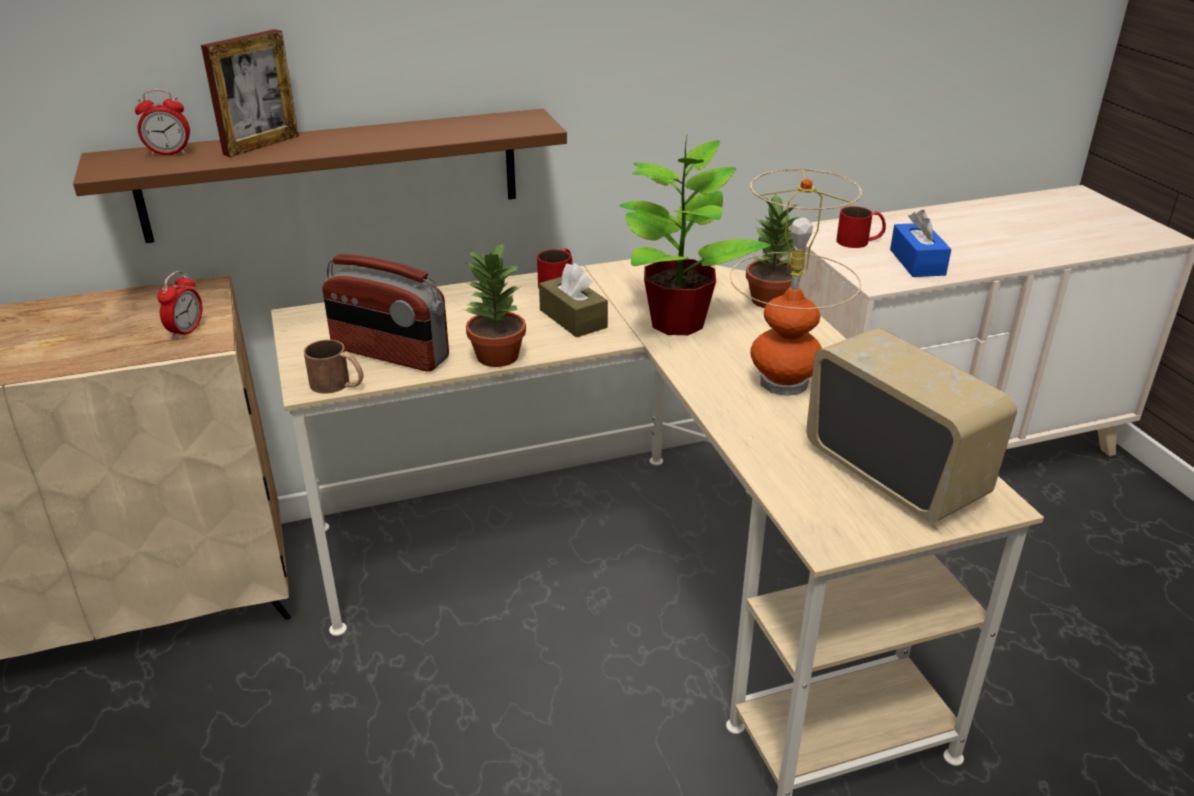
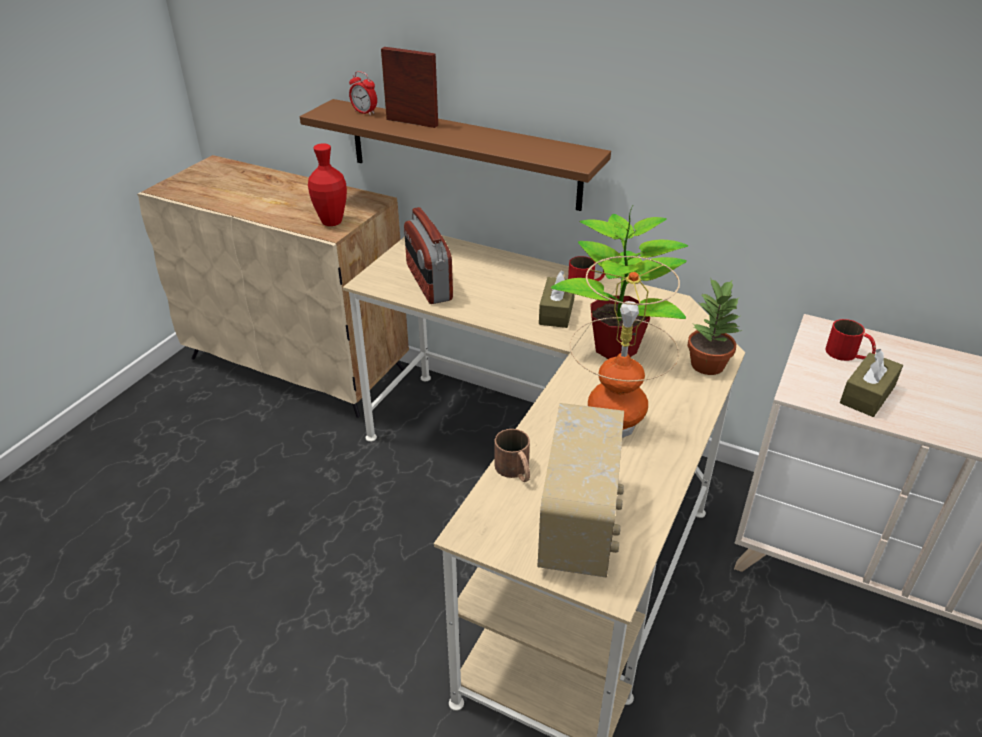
camera: 45 degrees right, 5 degrees up
alarm clock [157,271,202,340] -> red vase [308,143,347,226]
picture frame [201,29,299,157] -> picture frame turned 150 degrees counterclockwise [381,47,438,128]
brown mug [304,340,363,394] -> brown mug moved to [494,429,530,482]
potted plant [463,242,526,367] -> none
blue tissue box [890,209,951,277] -> brown tissue box [840,349,903,417]

